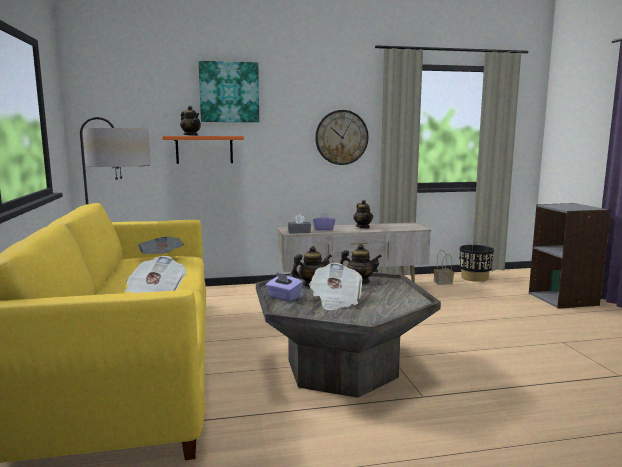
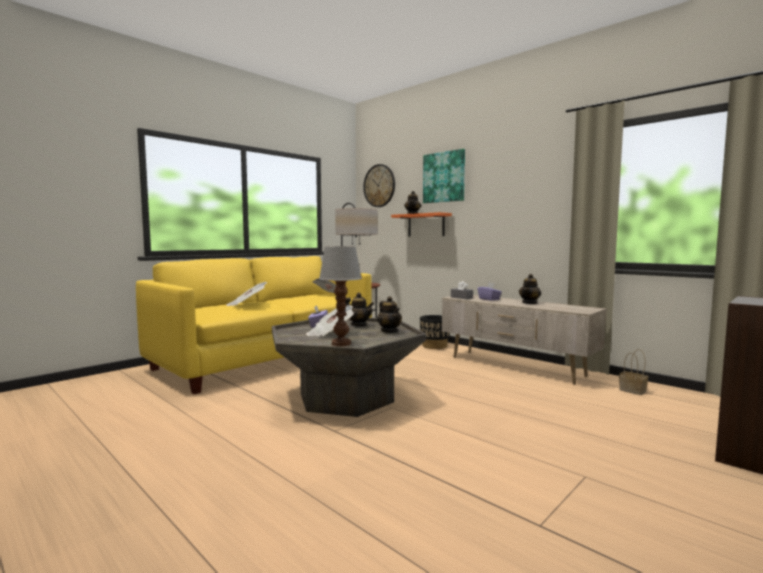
camera: 55 degrees right, 5 degrees down
wall clock [315,110,369,165] -> wall clock moved to [363,164,395,207]
black planter [459,245,494,282] -> black planter moved to [420,315,450,349]
none -> table lamp [319,246,362,347]

